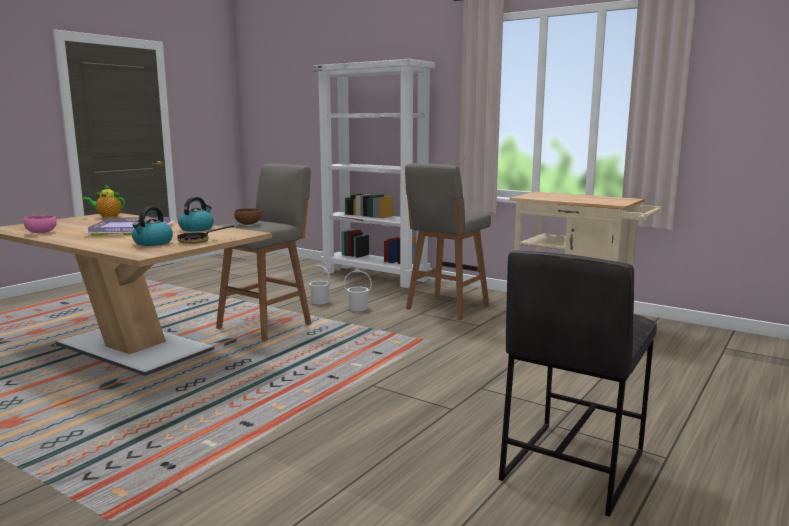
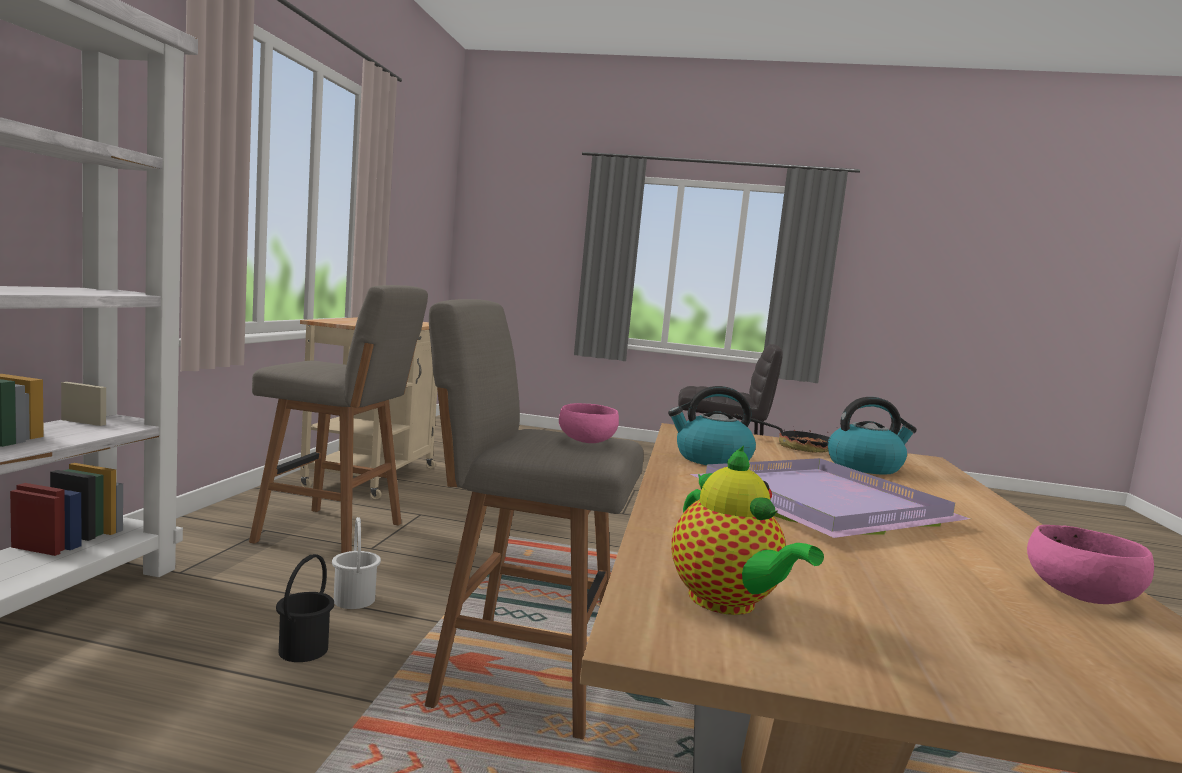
camera: 115 degrees left, 5 degrees down
brown bowl [234,208,261,225] -> pink bowl [559,403,619,443]
white bucket [309,265,330,304] -> black bucket [276,554,334,662]

